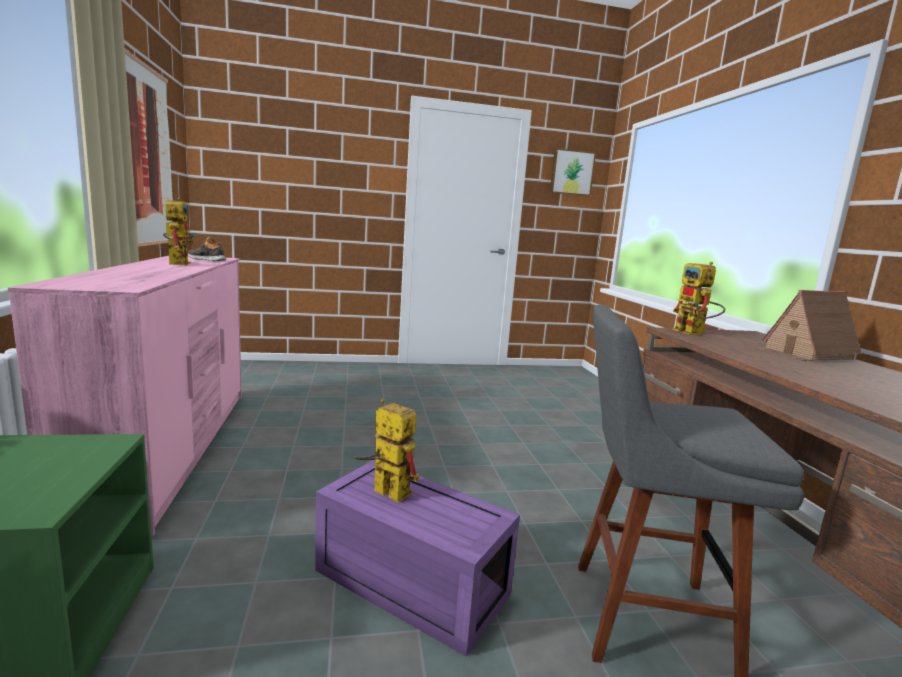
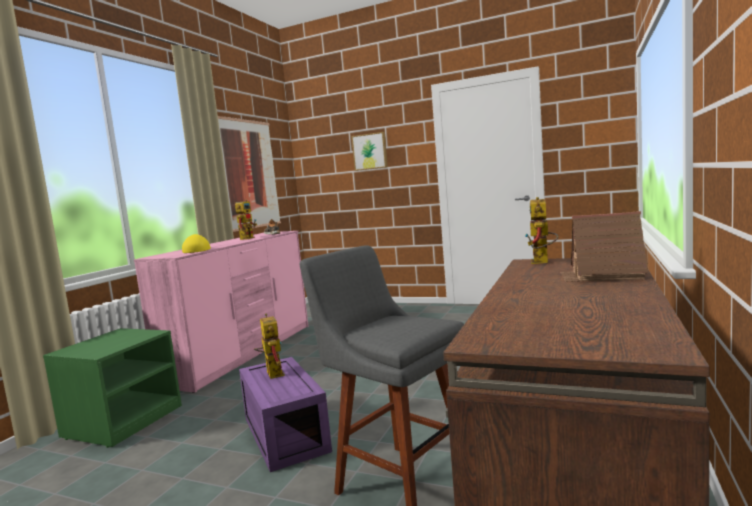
camera: 35 degrees right, 5 degrees down
picture [550,148,596,196] -> picture moved to [351,132,388,171]
none -> yellow cap [182,234,211,253]

